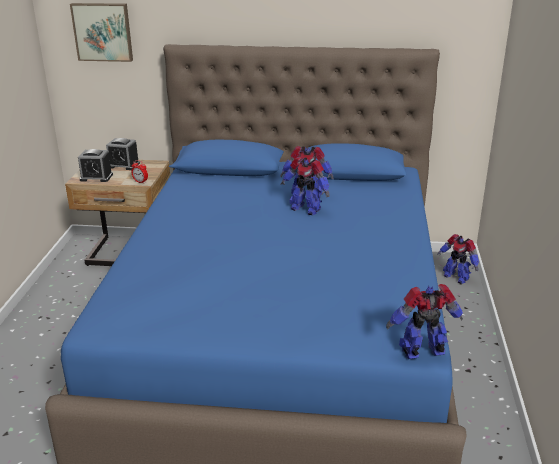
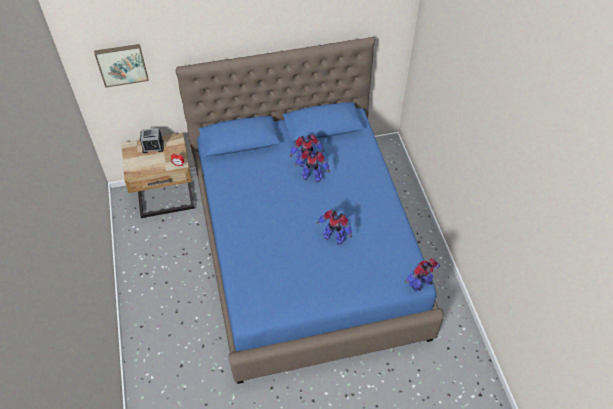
camera: 20 degrees left, 25 degrees up
alarm clock [78,149,113,182] -> none
toy robot [437,234,479,284] -> toy robot moved to [316,210,352,245]

